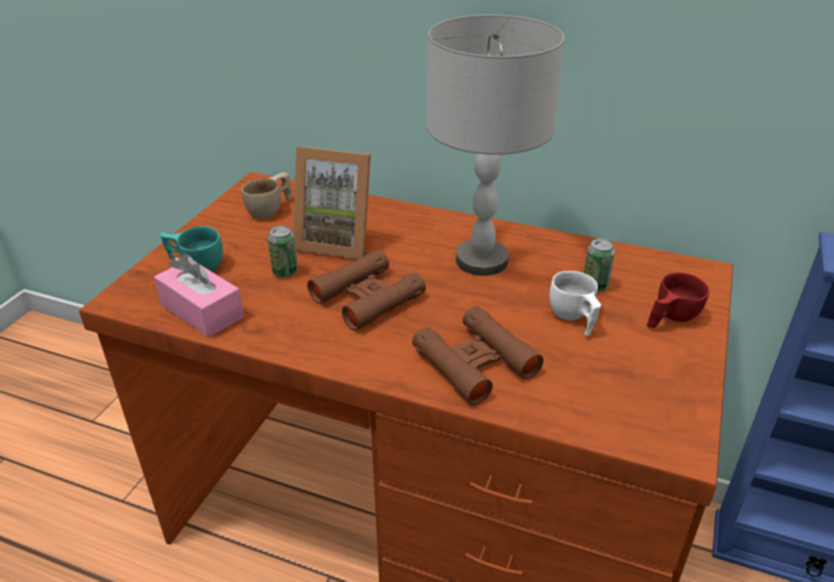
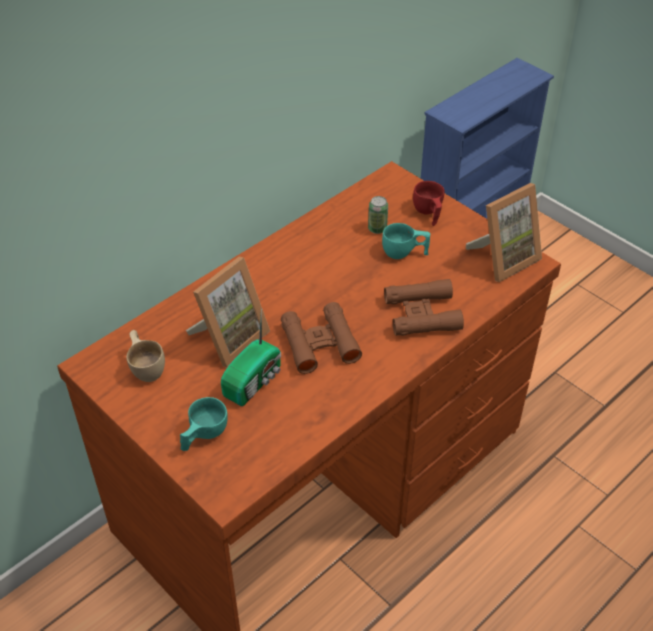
camera: 65 degrees left, 10 degrees up
pink tissue box [154,254,244,337] -> none
can [268,226,298,278] -> radio [221,308,281,406]
grey table lamp [427,14,565,276] -> none
white cup [549,271,601,336] -> turquoise cup [382,223,430,259]
none -> picture frame [466,183,542,282]

